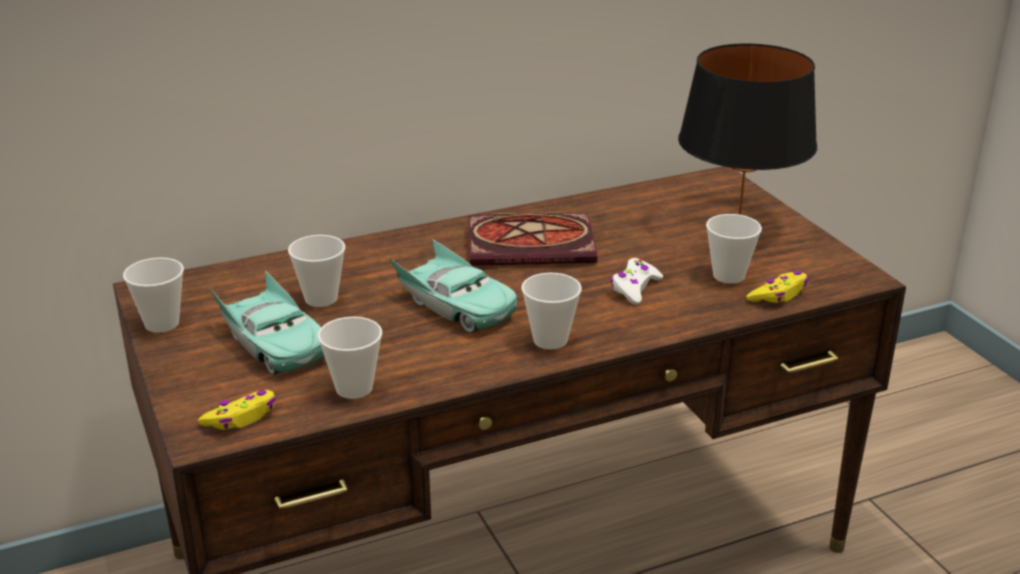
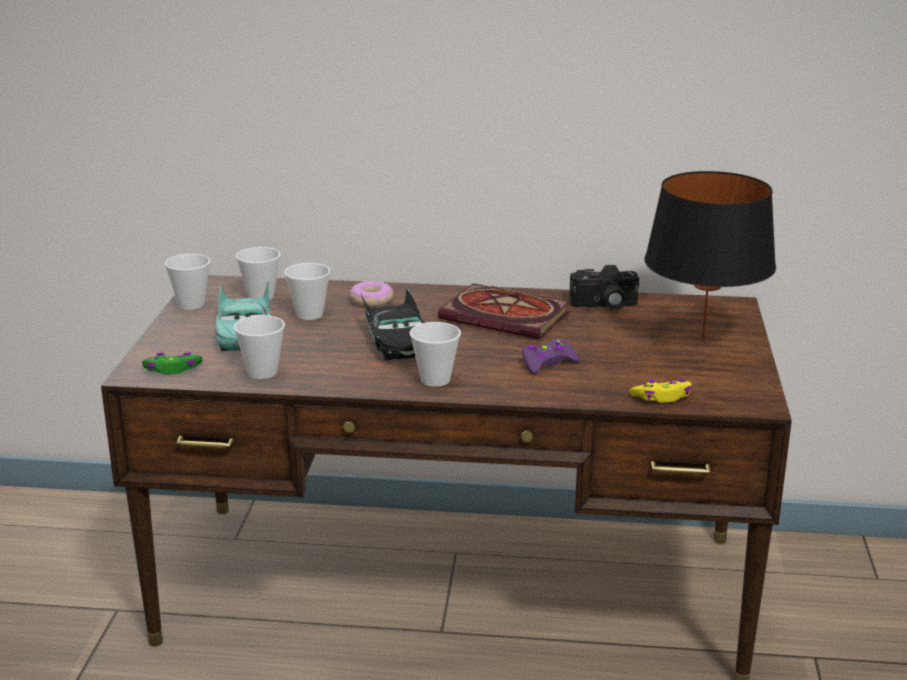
camera: 30 degrees right, 5 degrees down
yellow game controller [198,390,276,430] -> green game controller [142,352,203,375]
turquoise toy car [389,239,517,333] -> black toy car [361,287,425,361]
white game controller [611,258,663,305] -> purple game controller [522,339,580,374]
cup [706,214,762,284] -> cup moved to [236,247,280,300]
none -> donut [349,281,394,307]
none -> camera [569,265,639,310]

